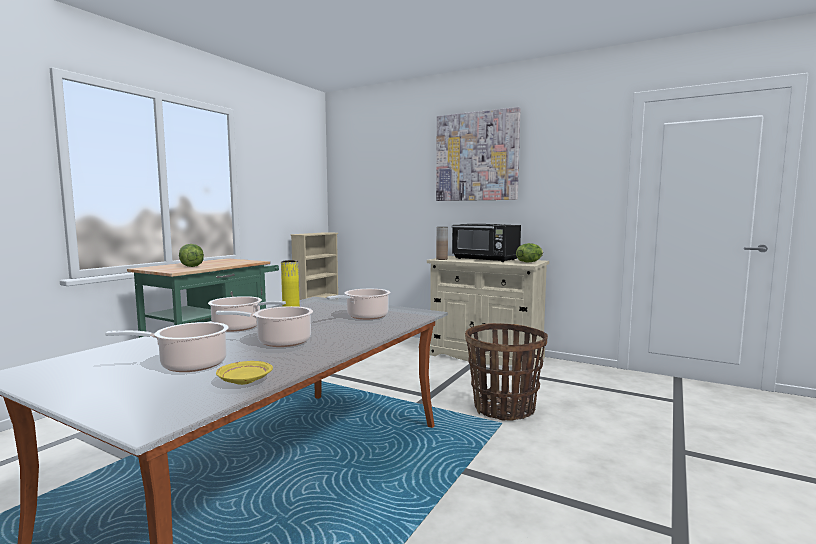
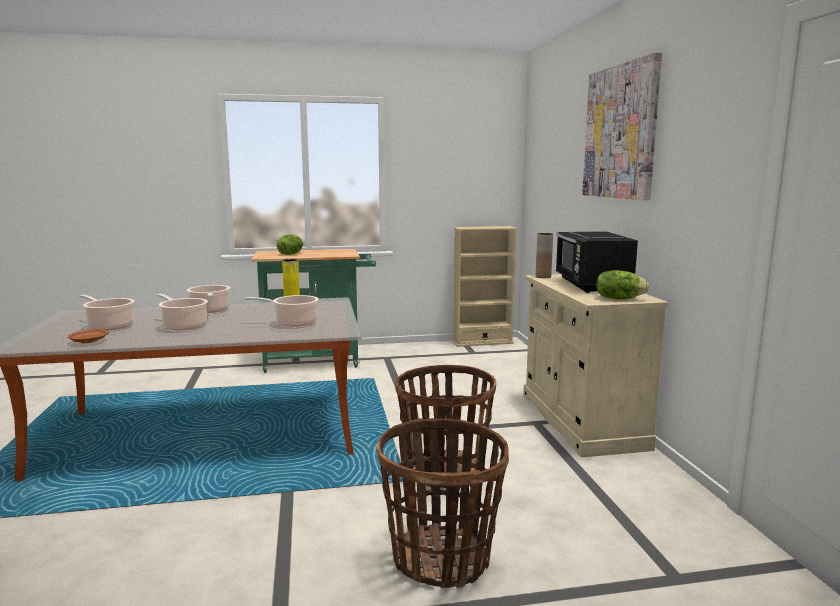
camera: 50 degrees right, 5 degrees up
yellow plate [216,361,273,385] -> brown plate [68,329,108,343]
none -> basket [377,418,509,588]

